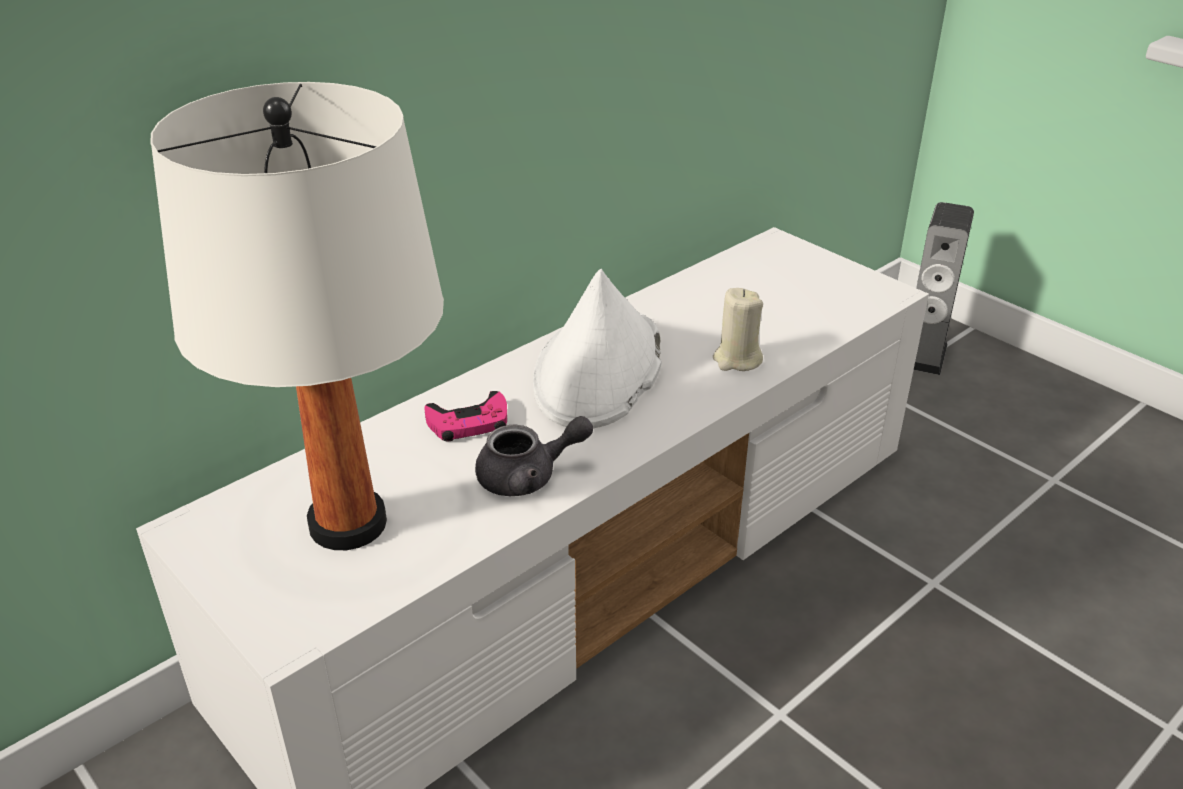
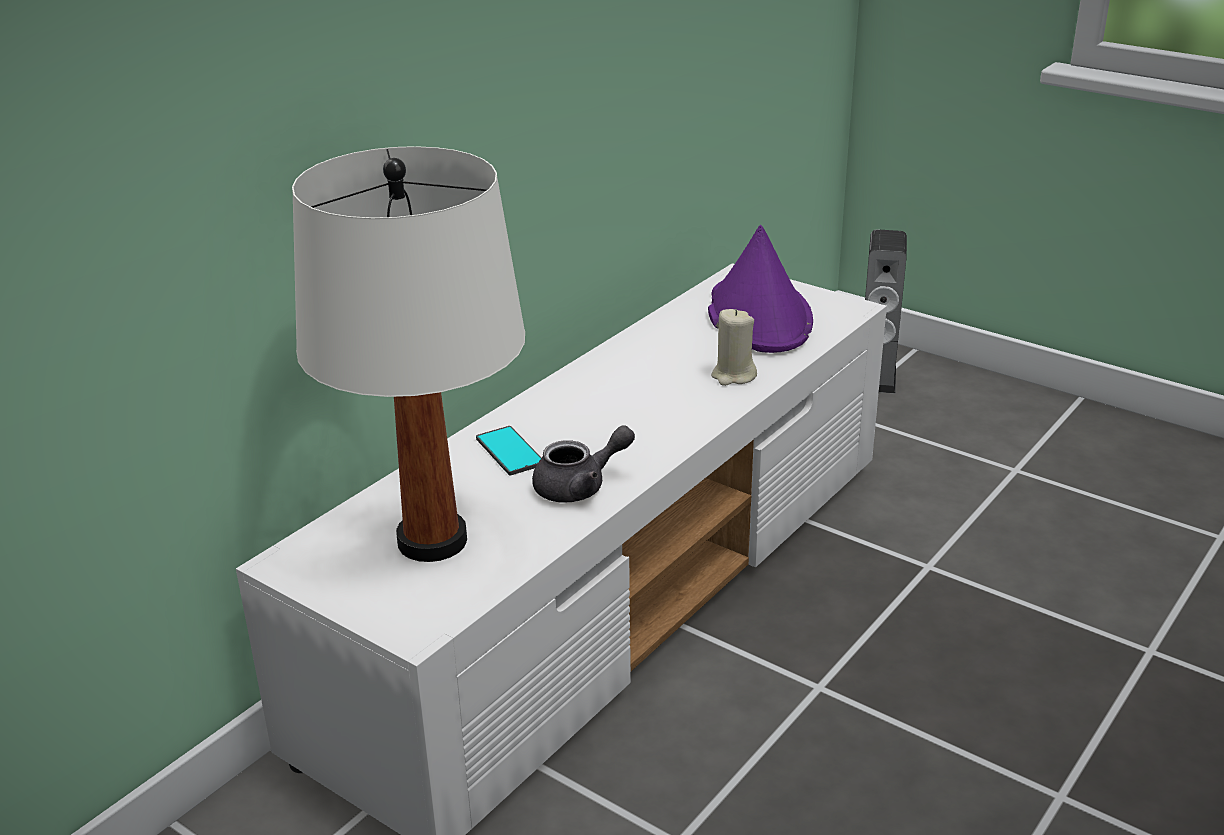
camera: 10 degrees left, 5 degrees down
pink game controller [424,391,507,441] -> phone [476,426,542,475]
white hat [533,269,662,428] -> none
none -> purple hat [708,225,813,353]

